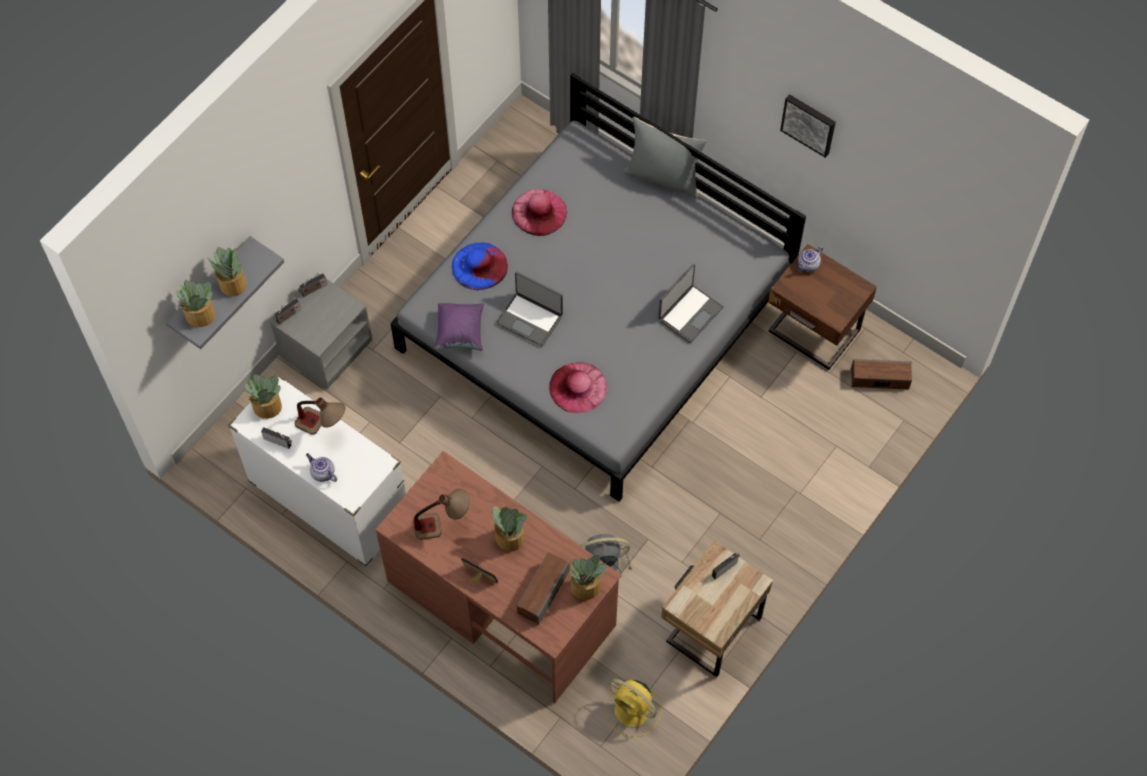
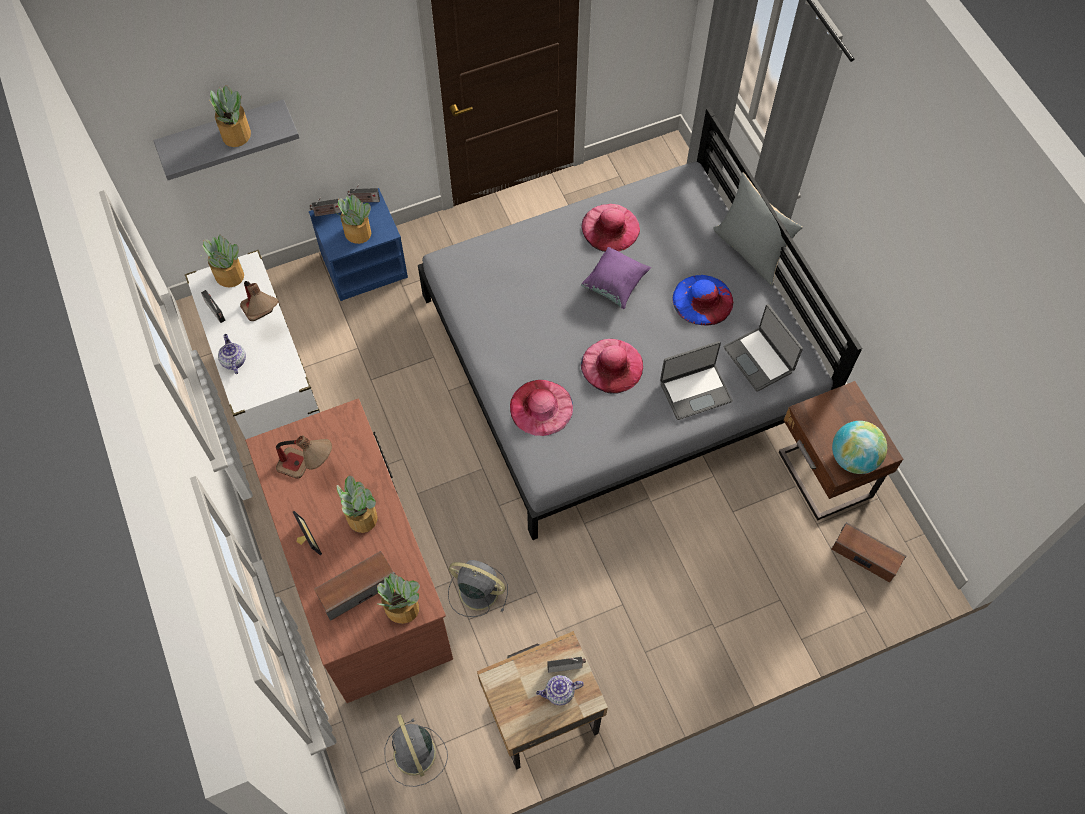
camera: 30 degrees right, 0 degrees up
potted plant [176,280,215,327] -> potted plant moved to [335,194,371,244]
grey nightstand [270,273,372,389] -> blue nightstand [309,188,408,301]
purple pillow [435,303,484,351] -> purple pillow moved to [581,247,651,309]
blue hat [452,242,508,290] -> blue hat moved to [673,275,733,325]
laptop [496,271,563,347] -> laptop moved to [724,304,803,392]
yellow fan [604,679,662,737] -> grey fan [384,714,448,787]
picture [780,94,836,158] -> none
teapot [797,246,823,272] -> teapot moved to [536,675,584,705]
none -> pink hat [581,339,643,394]
none -> globe [832,421,887,474]

